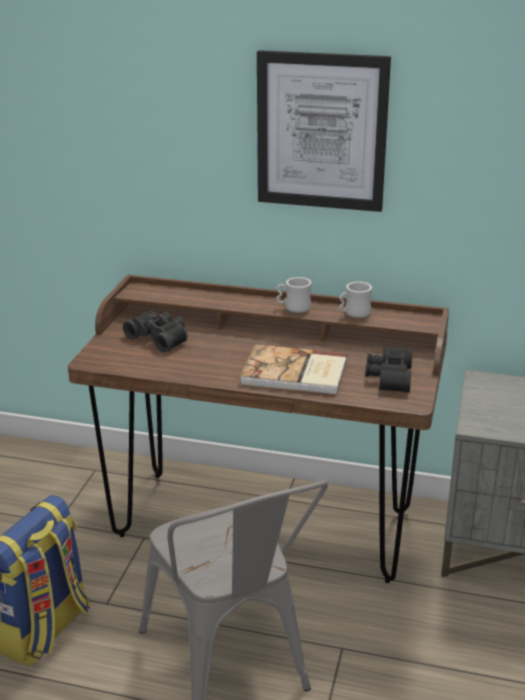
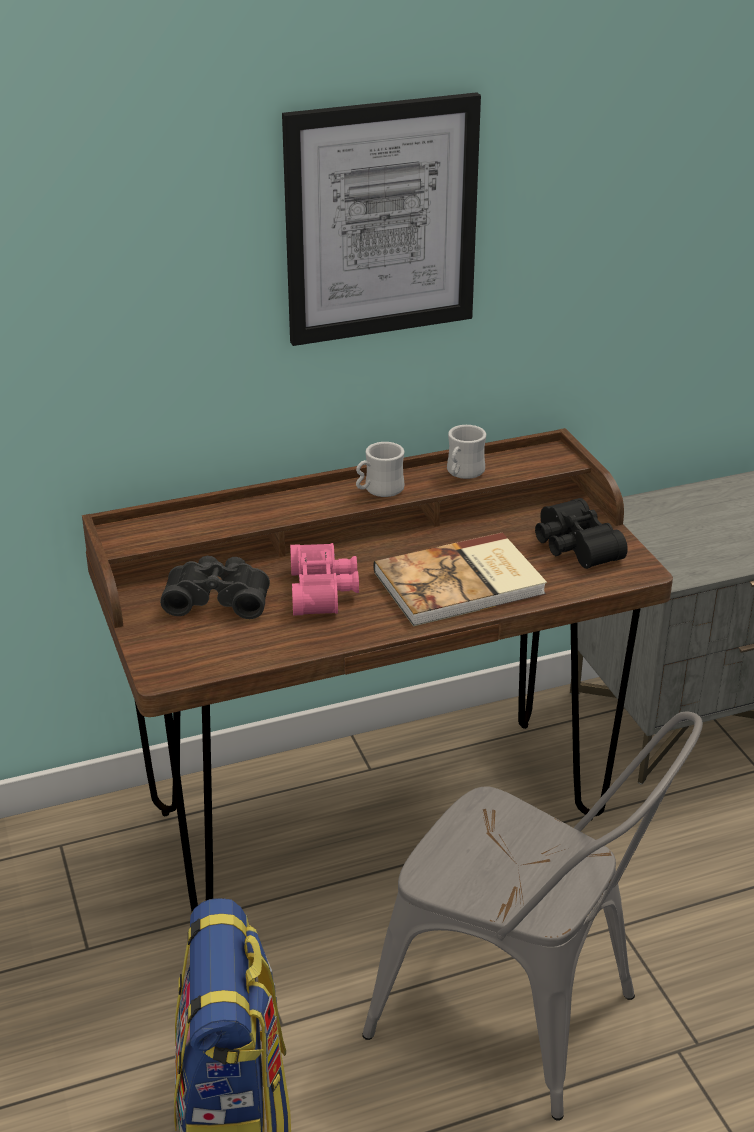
camera: 35 degrees left, 5 degrees up
none -> pink binoculars [290,543,359,616]

